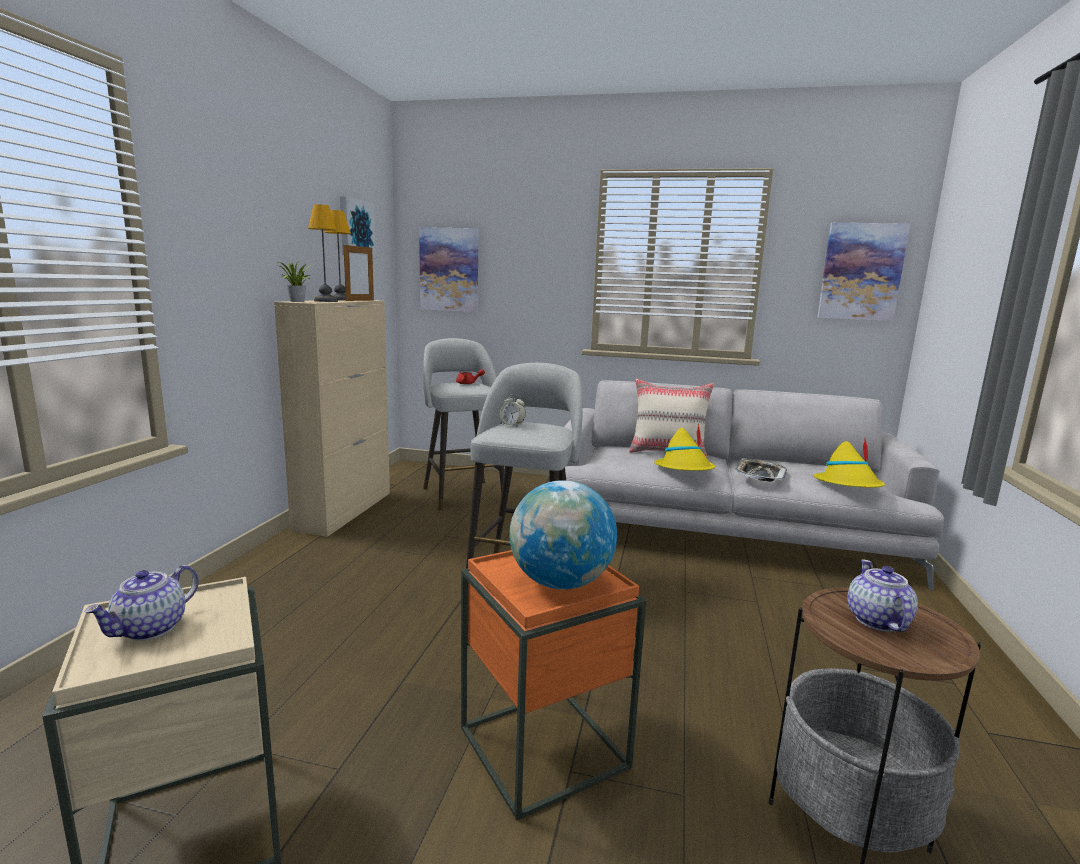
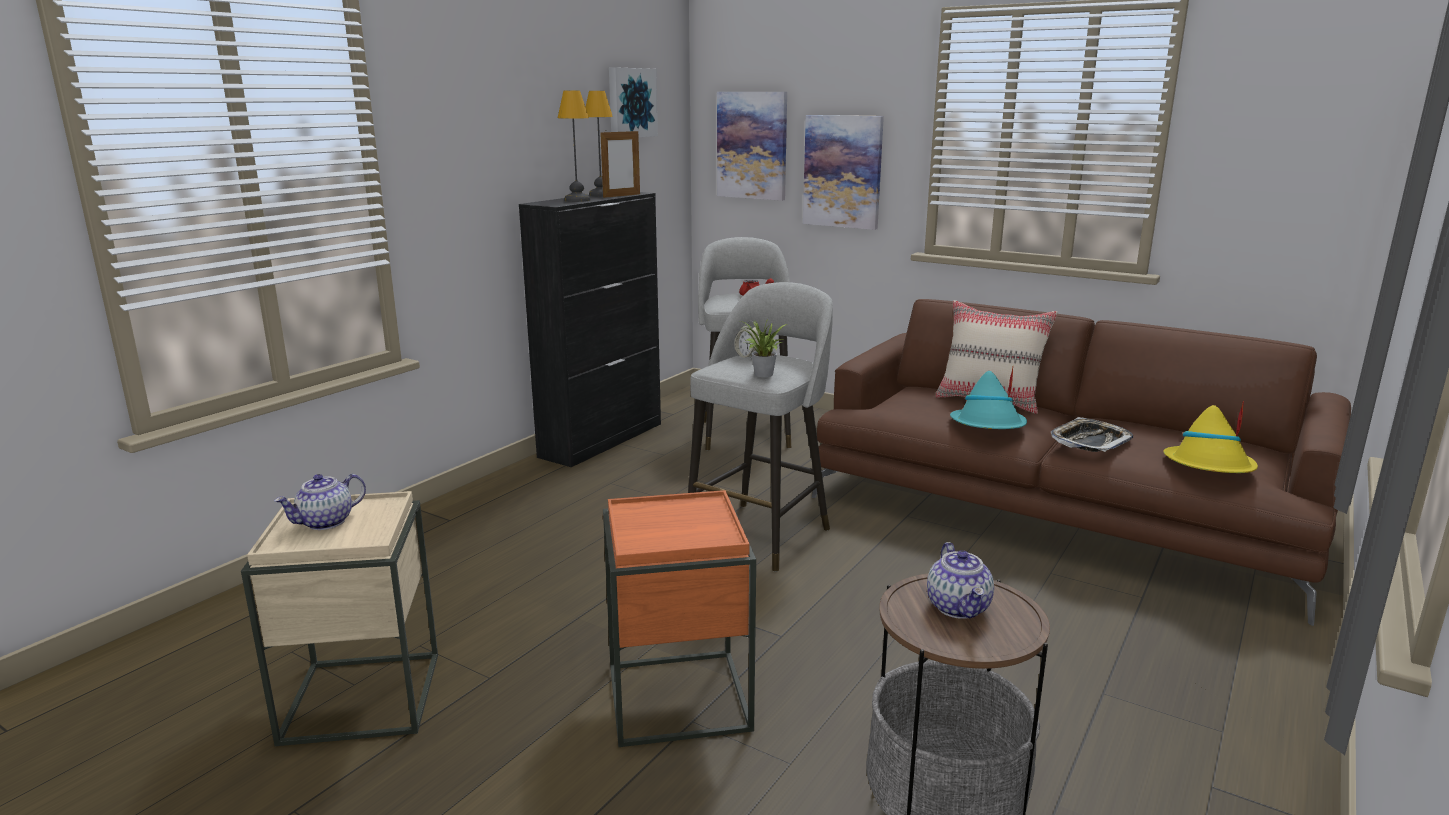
camera: 20 degrees right, 5 degrees up
beige cabinet [274,300,390,537] -> black cabinet [519,192,661,467]
potted plant [277,259,311,302] -> potted plant moved to [740,319,787,377]
globe [509,480,617,590] -> none
grey sofa [549,380,944,590] -> brown sofa [812,299,1351,626]
yellow hat [654,423,715,471] -> turquoise hat [950,367,1027,429]
picture [817,223,910,321] -> picture moved to [803,115,884,230]
teapot [847,559,918,632] -> teapot turned 150 degrees clockwise [927,542,994,619]

